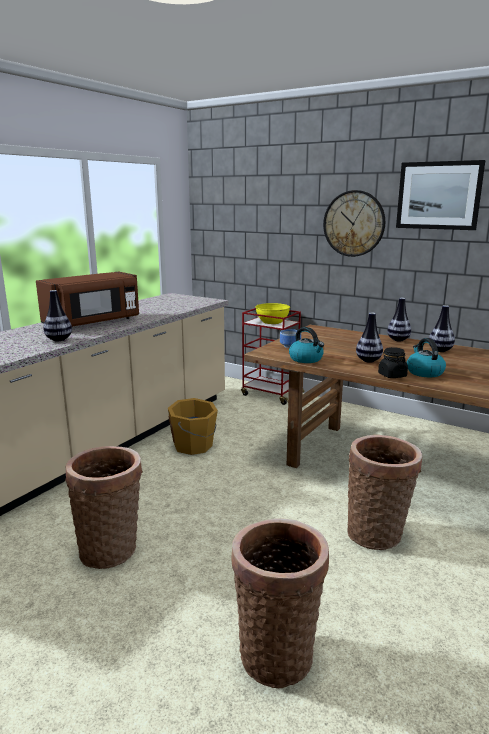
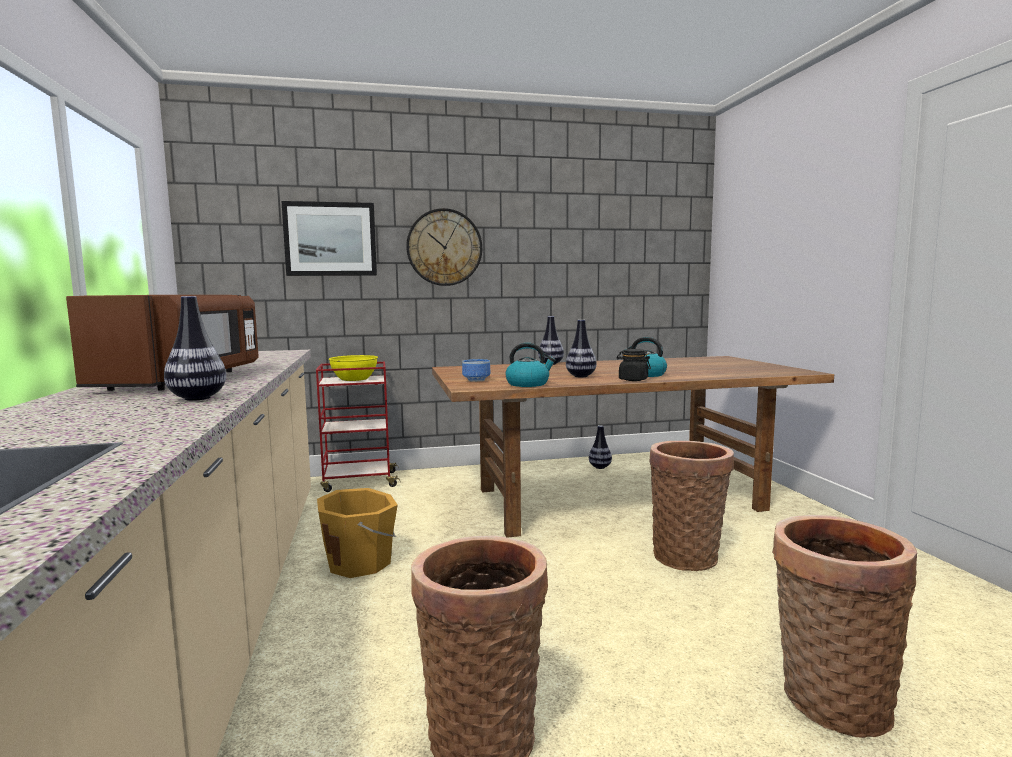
camera: 45 degrees left, 10 degrees down
picture [396,160,485,230] -> picture moved to [281,201,377,276]
vase [429,305,455,352] -> vase moved to [589,425,612,469]

